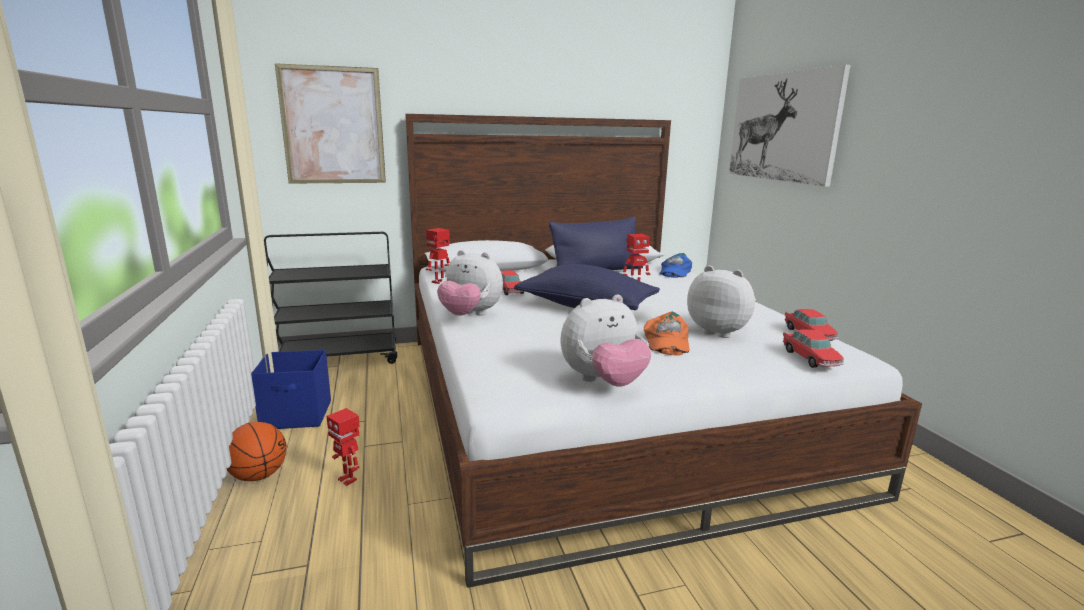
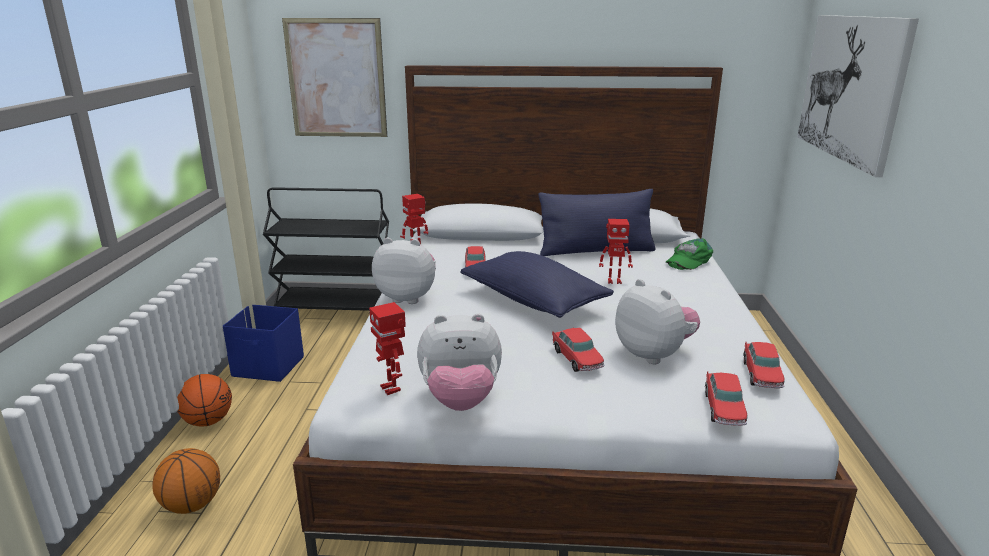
camera: 20 degrees right, 5 degrees up
toy robot [327,408,360,486] -> toy robot moved to [369,302,406,395]
plush toy [437,250,503,316] -> plush toy turned 150 degrees clockwise [372,237,436,304]
orange cap [644,312,690,356] -> toy car [552,328,605,372]
blue cap [659,253,692,278] -> green cap [666,238,713,270]
none -> basketball [153,448,220,514]

